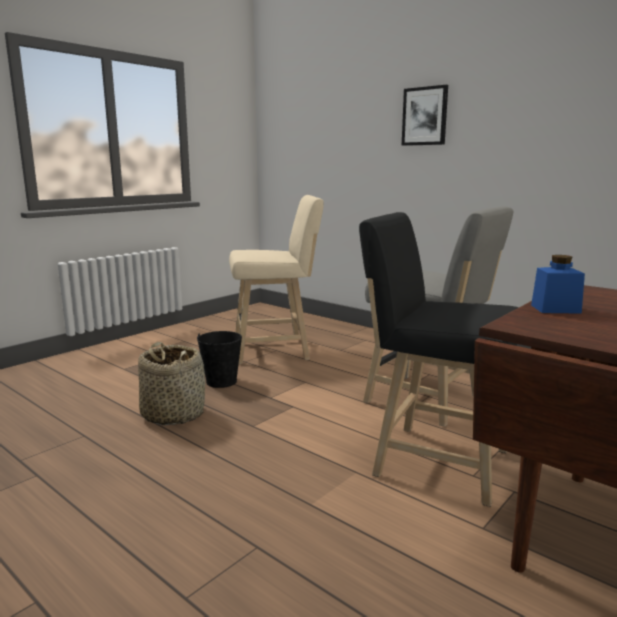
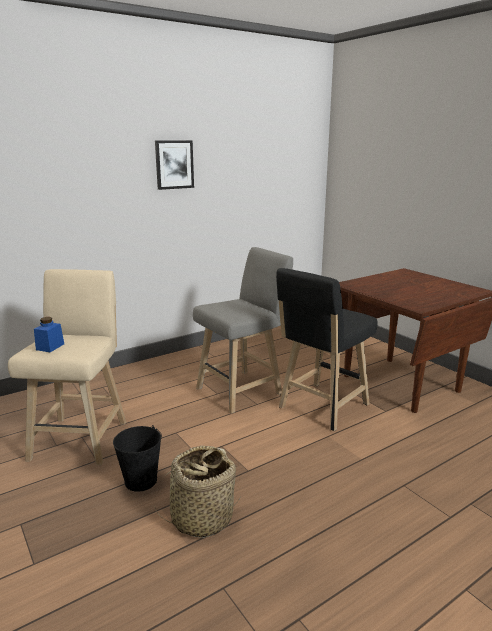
camera: 75 degrees left, 5 degrees up
picture [402,85,448,146] -> picture moved to [155,140,194,190]
blue jar [531,255,585,314] -> blue jar moved to [34,317,64,352]

